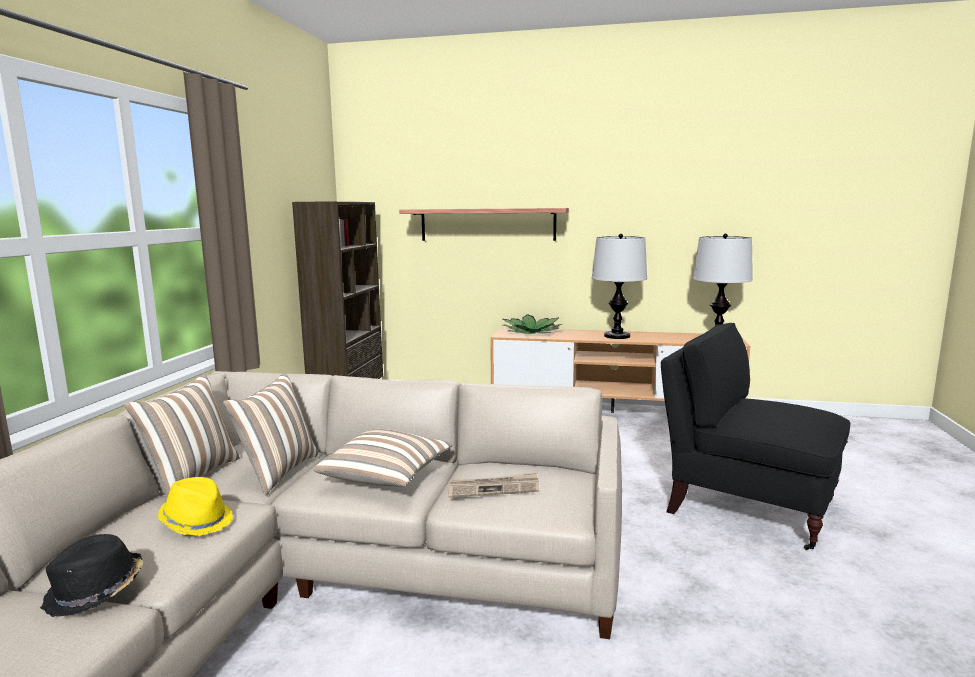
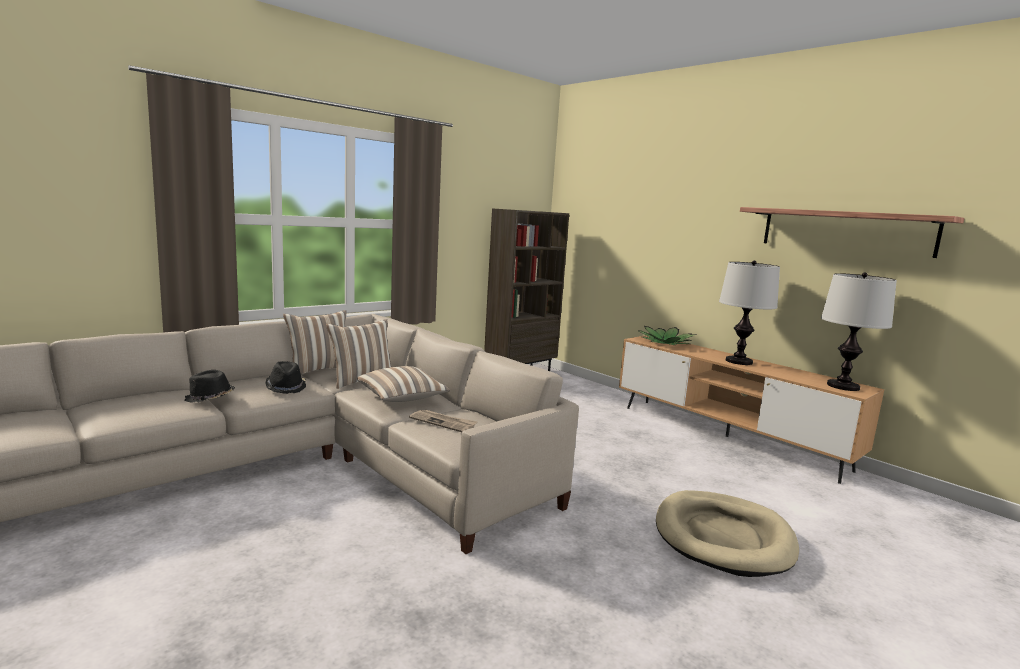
camera: 35 degrees right, 0 degrees up
yellow hat [158,477,233,536] -> black hat [265,361,306,394]
shelf [399,208,569,241] -> shelf moved to [740,207,964,258]
black armchair [661,323,851,550] -> beige dog bed [656,490,799,577]

